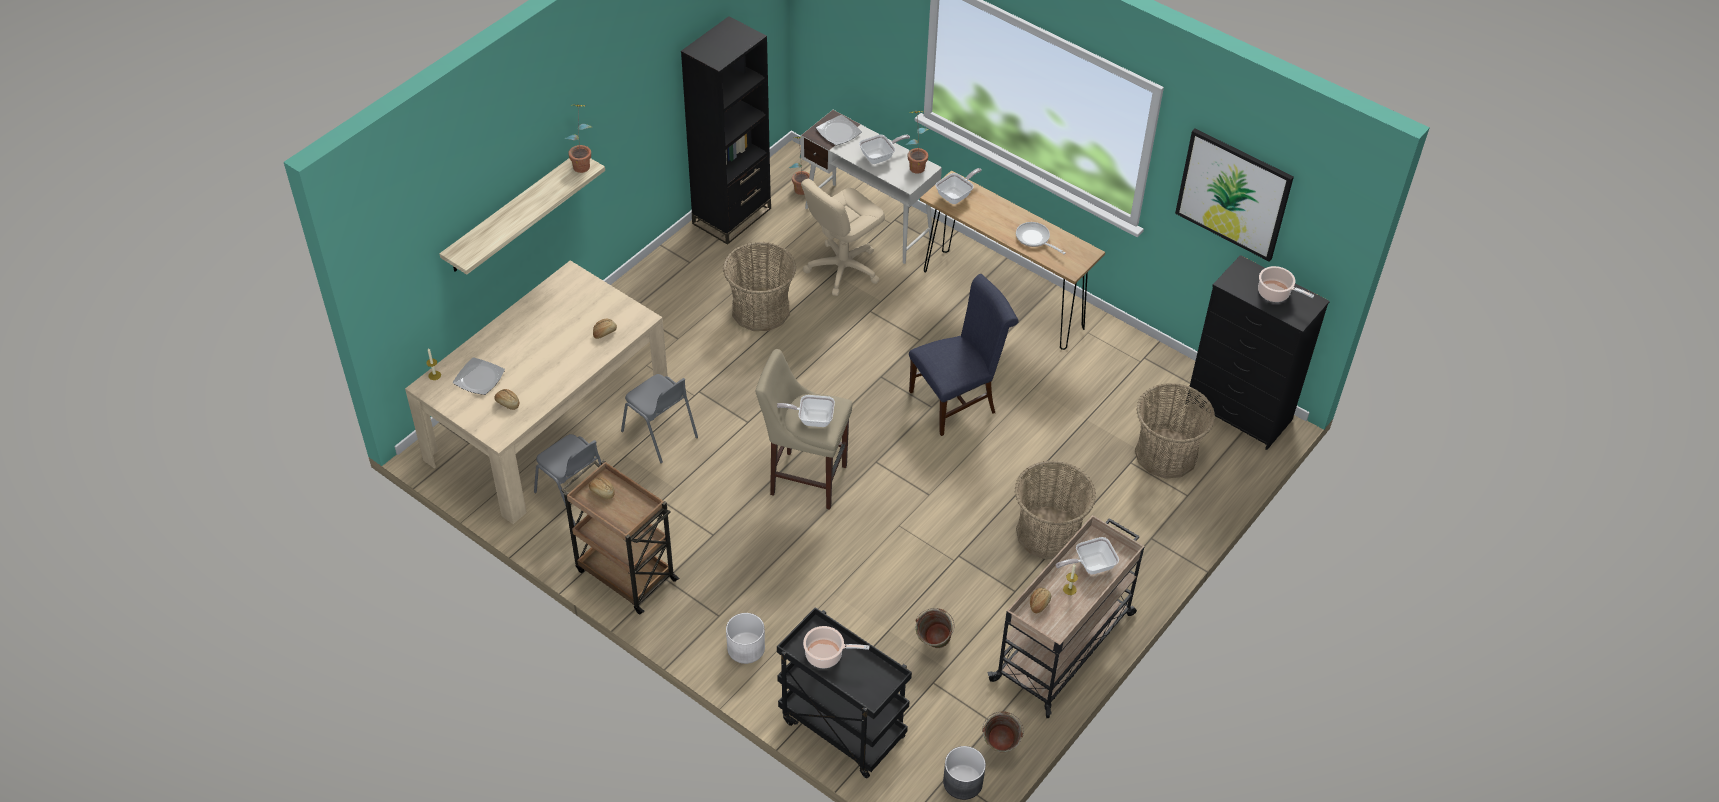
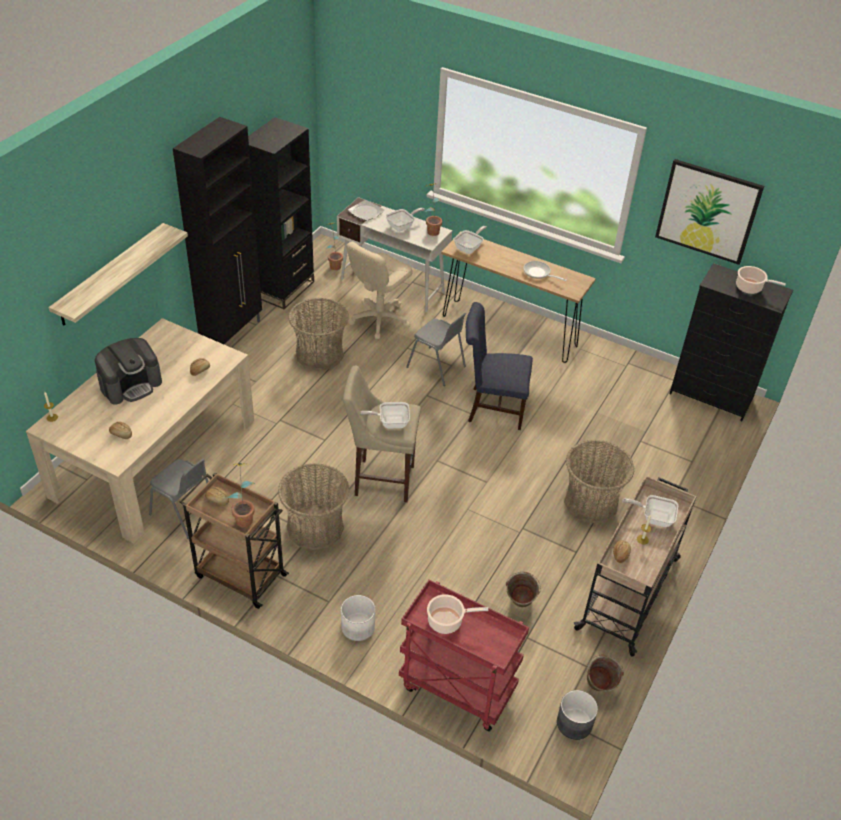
camera: 10 degrees left, 5 degrees down
plate [453,357,505,395] -> none
potted plant [565,104,592,173] -> potted plant moved to [227,463,255,528]
grey chair [621,374,698,463] -> grey chair moved to [406,313,466,386]
black cart [777,607,912,778] -> red cart [399,579,529,732]
blue chair [909,274,1019,436] -> blue chair turned 135 degrees counterclockwise [466,302,533,430]
frying pan [1056,537,1119,574] -> frying pan turned 45 degrees clockwise [622,495,678,527]
basket [1135,383,1215,479] -> basket moved to [278,463,349,550]
none -> coffee machine [95,338,162,404]
none -> black cabinet [173,117,262,344]

